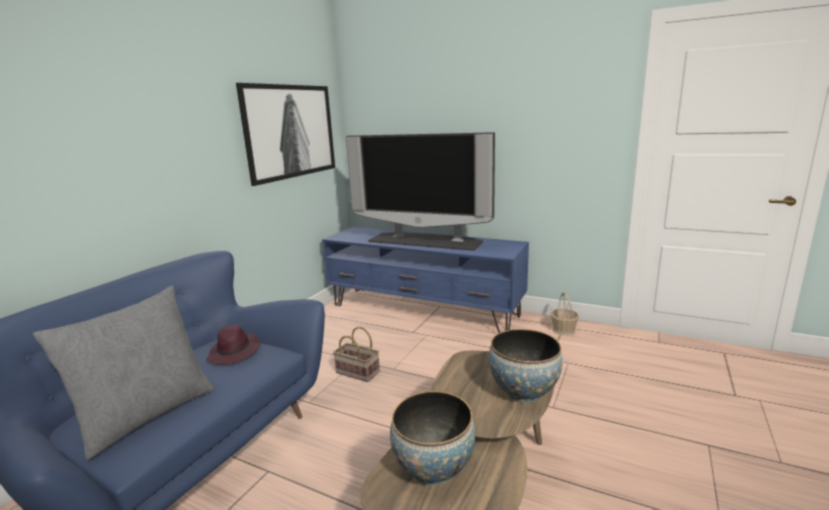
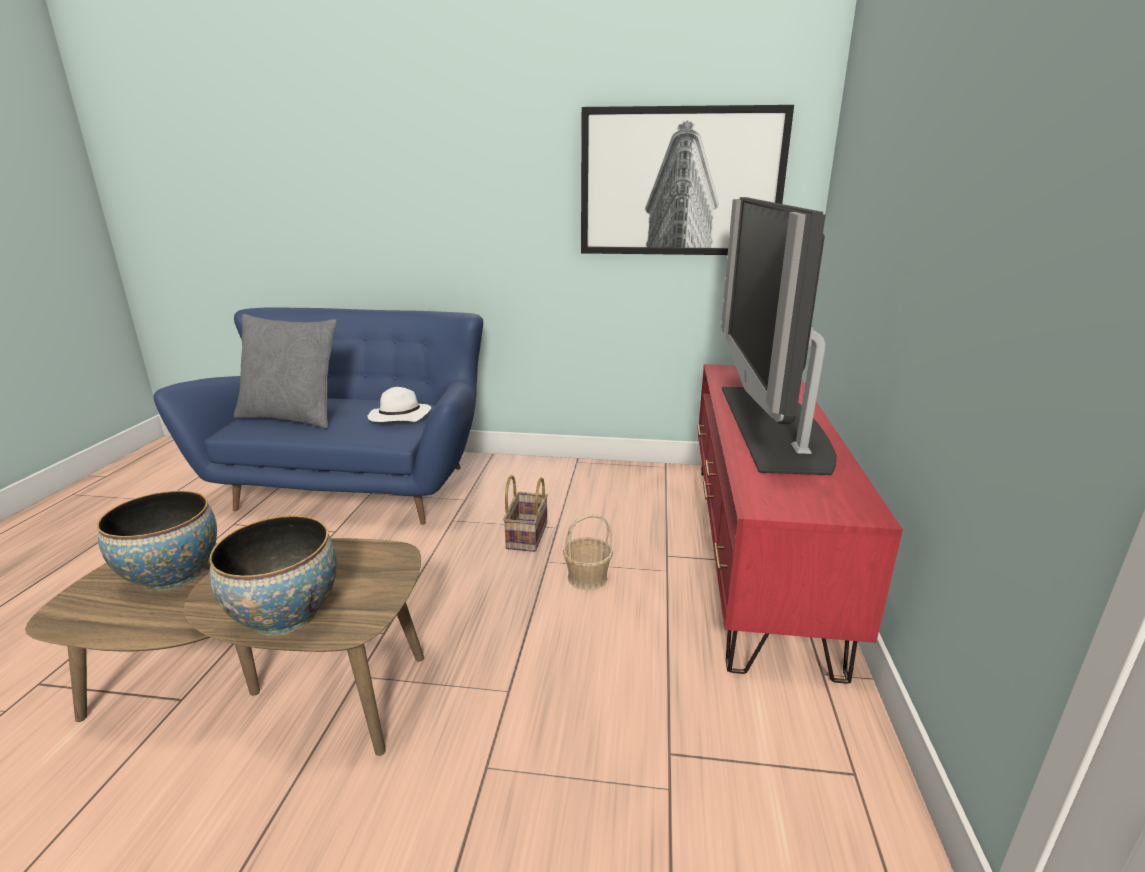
camera: 70 degrees right, 5 degrees up
purple hat [206,324,261,364] -> white hat [367,387,431,422]
blue tv stand [322,227,529,333] -> red tv stand [697,364,903,684]
basket [550,292,579,336] -> basket moved to [563,514,613,590]

